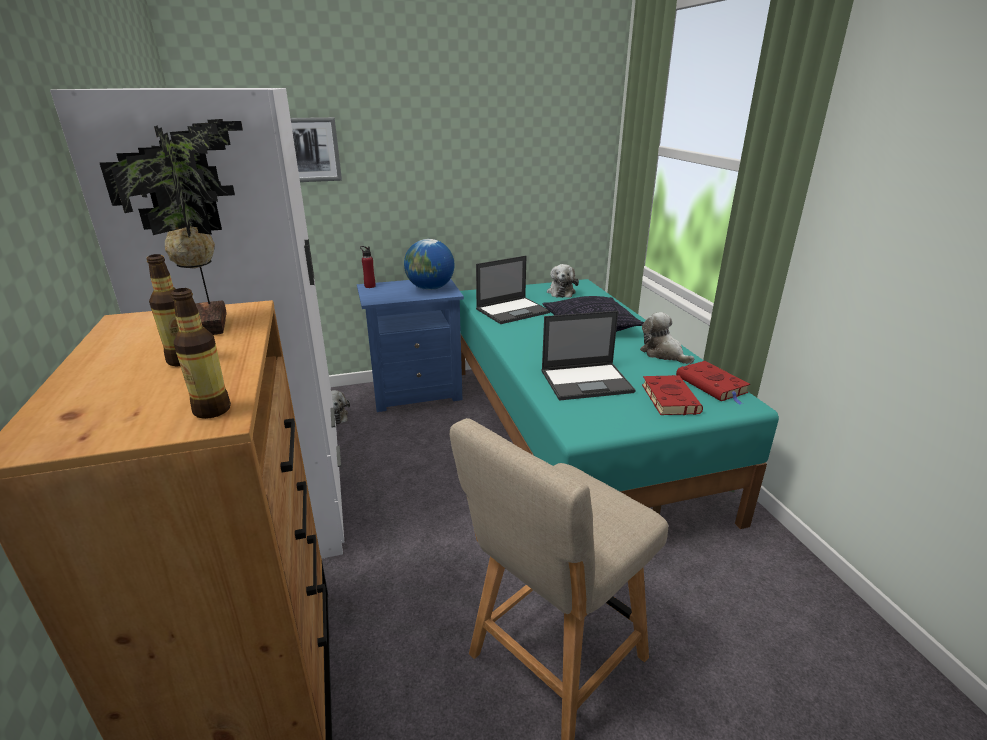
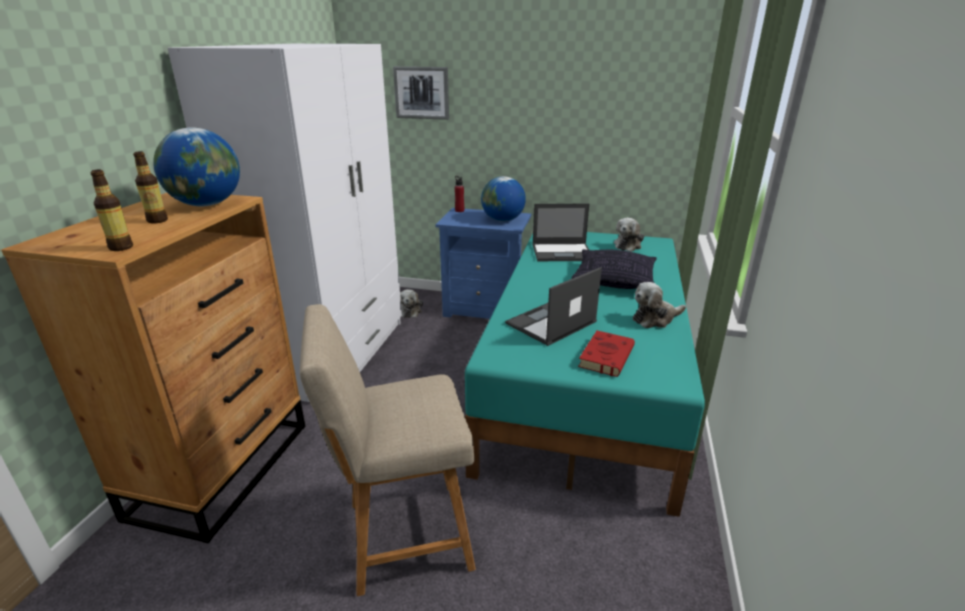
camera: 30 degrees right, 0 degrees up
potted plant [100,119,243,335] -> globe [153,127,240,206]
laptop [541,311,635,401] -> laptop turned 120 degrees clockwise [505,267,602,346]
plush toy [640,312,694,364] -> plush toy turned 105 degrees counterclockwise [633,282,686,328]
red book [676,361,750,404] -> none

